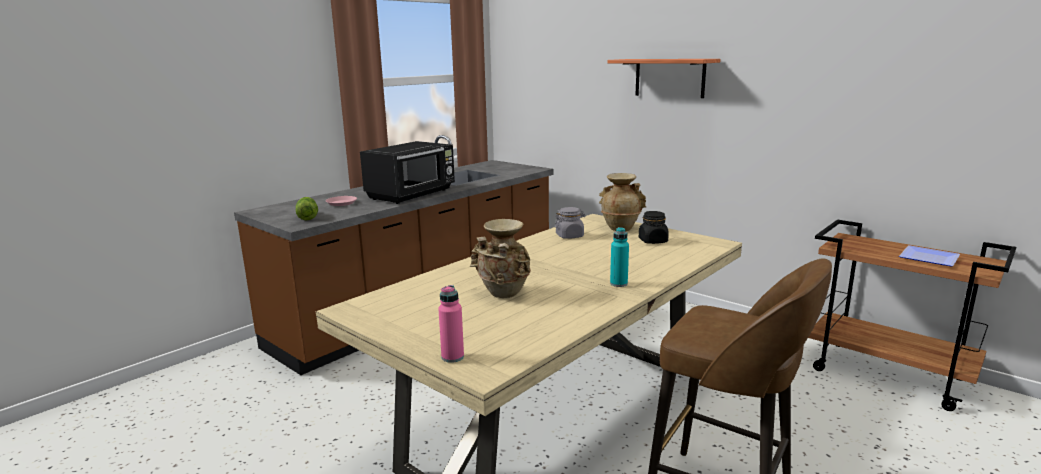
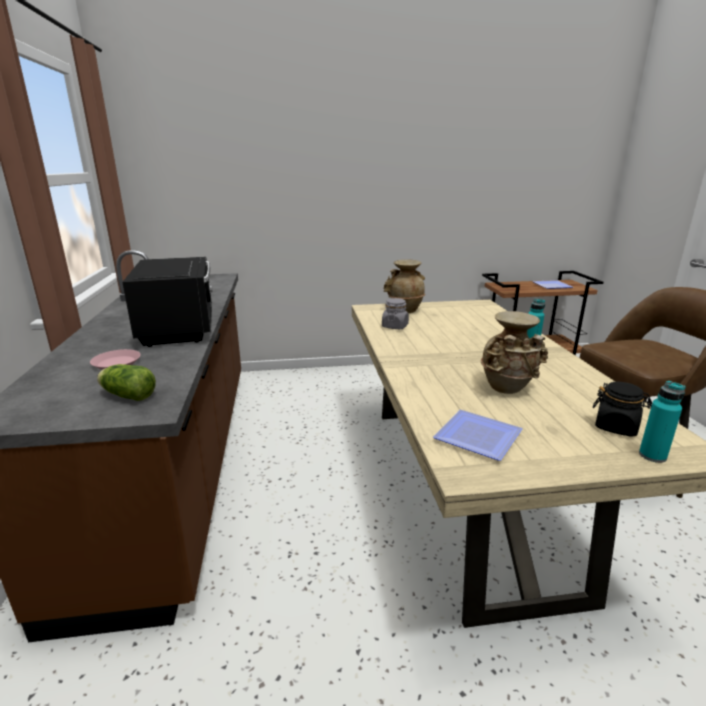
camera: 50 degrees left, 5 degrees up
pink bottle [438,285,464,363] -> turquoise bottle [639,381,686,463]
shelf [607,59,721,98] -> none
black jar [639,211,669,244] -> black jar moved to [593,382,652,437]
none -> plate [433,410,523,461]

